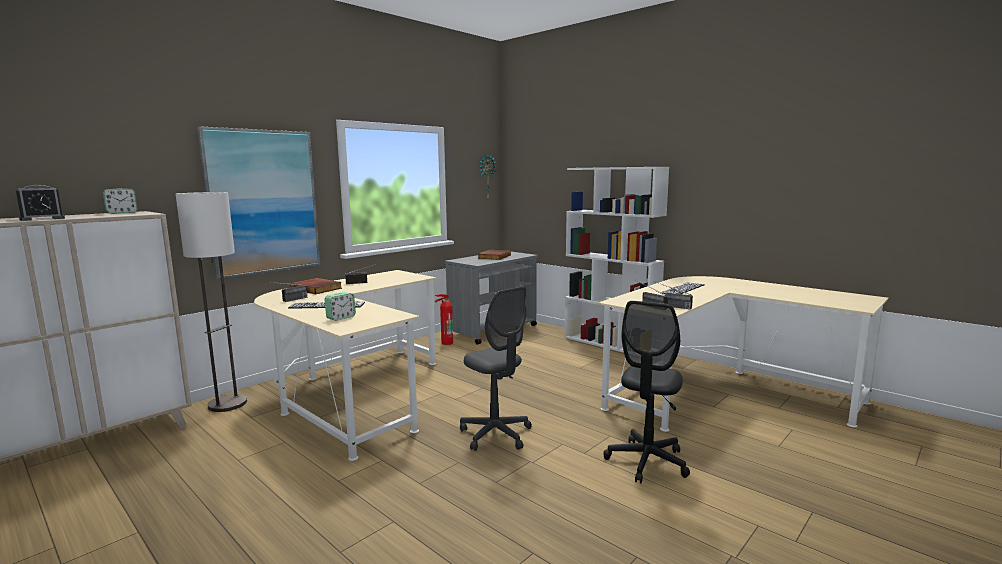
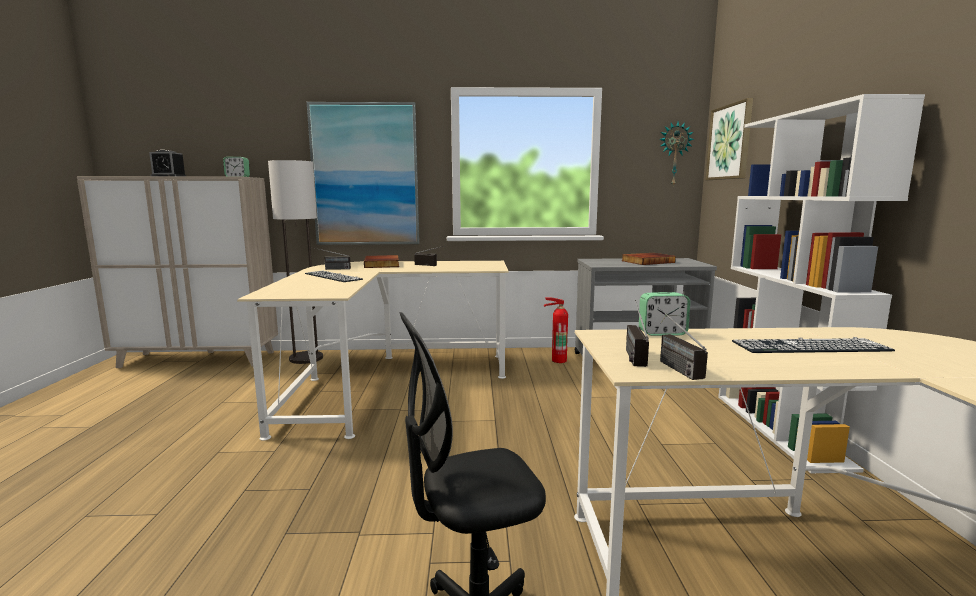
camera: 45 degrees right, 0 degrees up
alarm clock [325,292,356,321] -> alarm clock moved to [639,292,690,336]
grey office chair [460,286,532,451] -> none
none -> picture [705,98,753,180]

